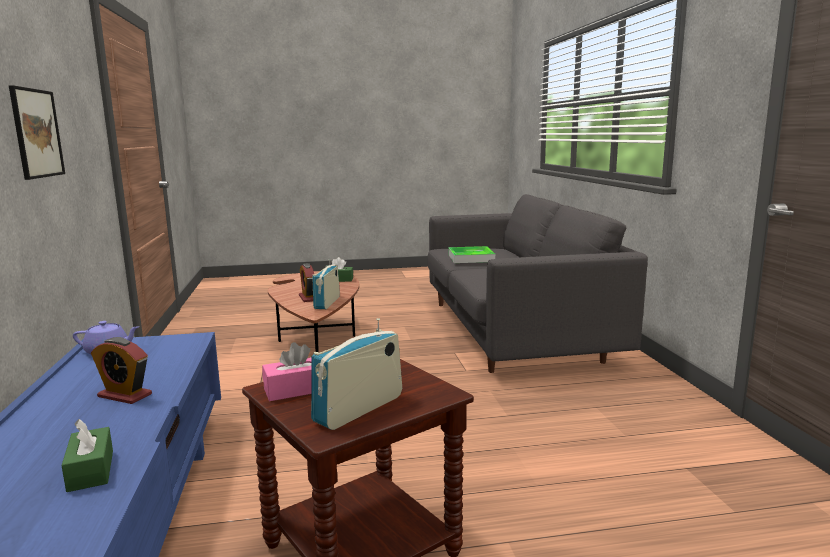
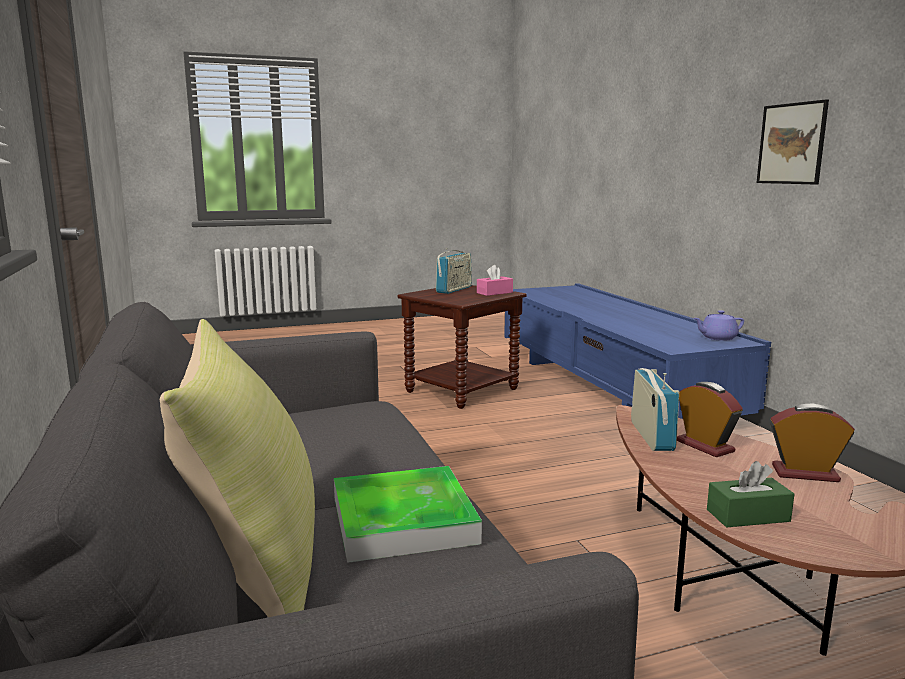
camera: 170 degrees right, 0 degrees up
green tissue box [61,419,113,492] -> none
alarm clock [91,337,152,404] -> alarm clock moved to [770,404,855,482]
none -> yellow pillow [160,319,315,617]

